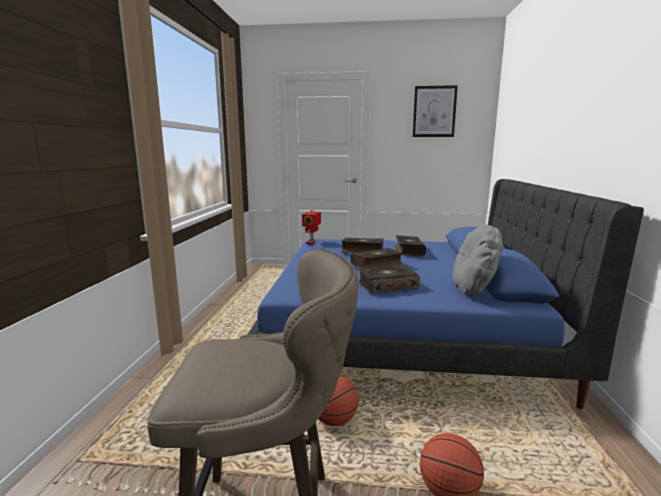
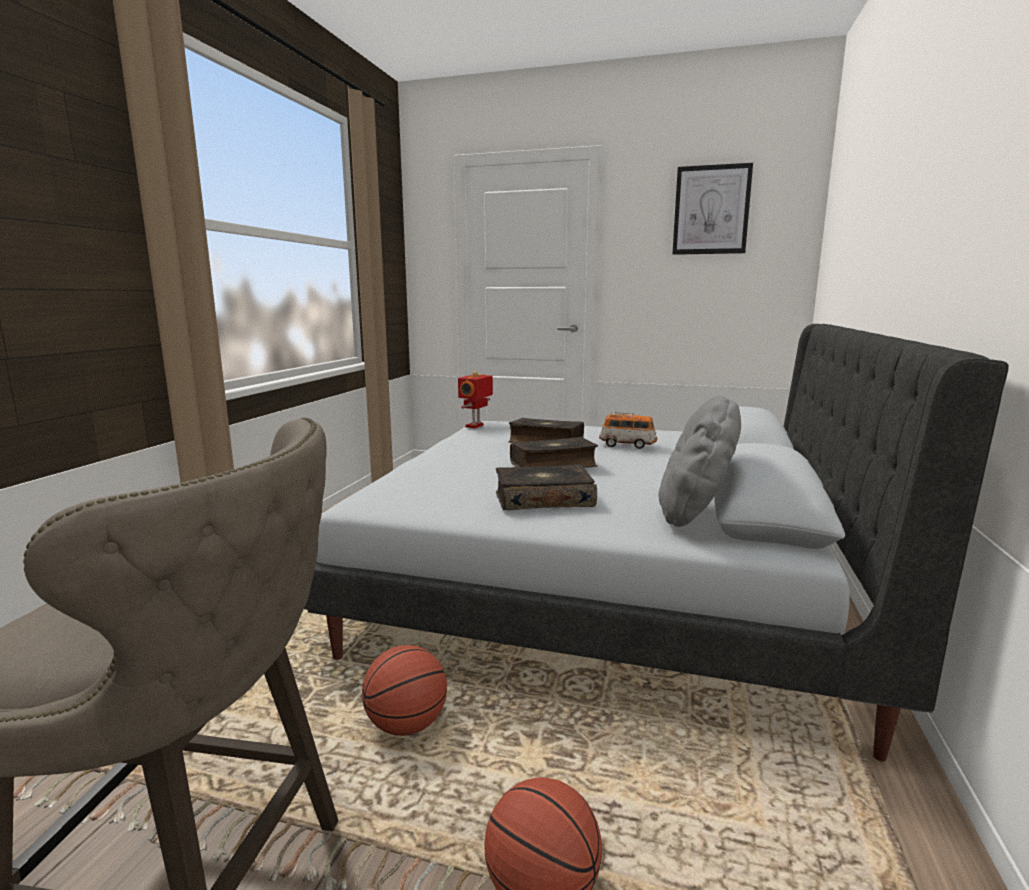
camera: 10 degrees right, 0 degrees up
blue bed [248,179,644,409] -> grey bed [304,324,1009,762]
book [395,235,426,256] -> toy car [599,412,657,449]

